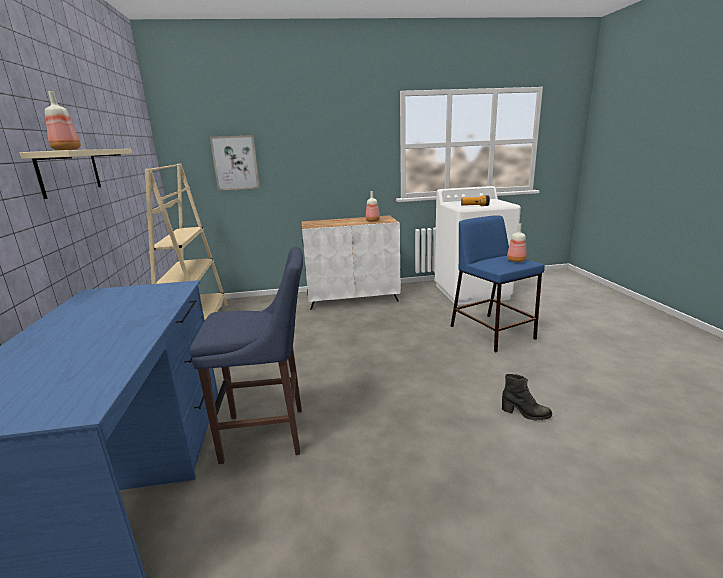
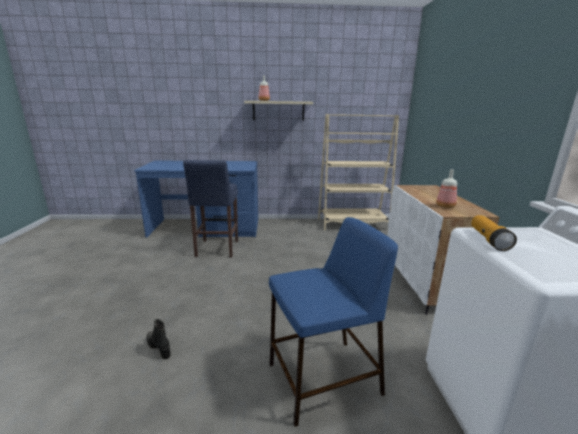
camera: 95 degrees right, 0 degrees up
picture [210,135,260,191] -> none
black boot [502,374,552,420] -> black boot turned 105 degrees clockwise [146,319,171,359]
bottle [507,223,527,262] -> none

